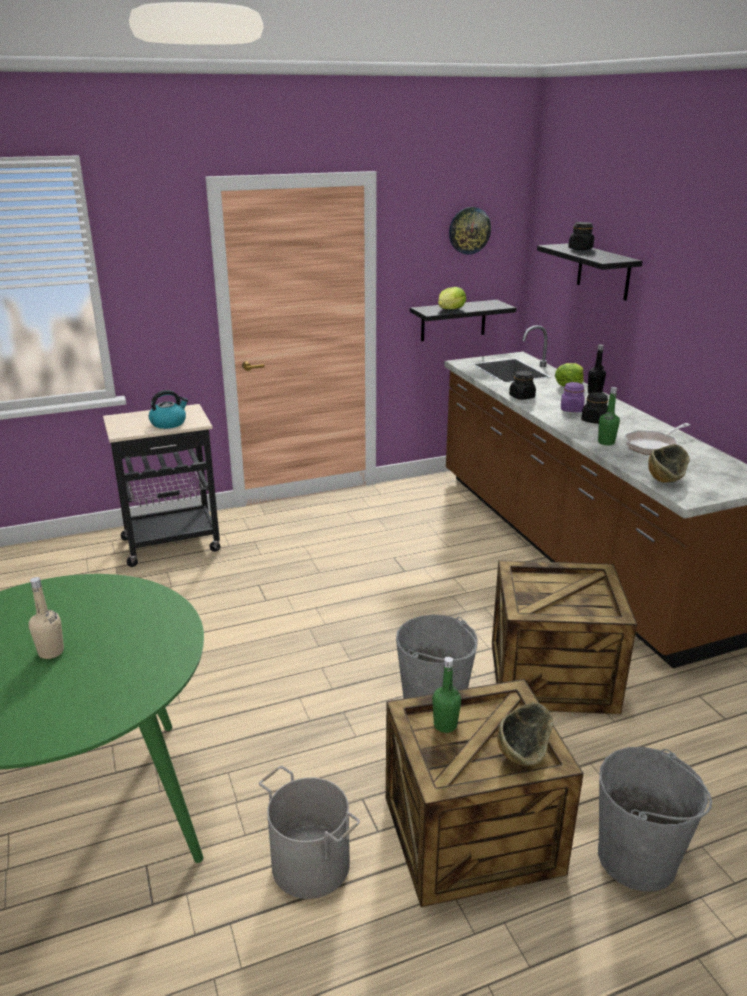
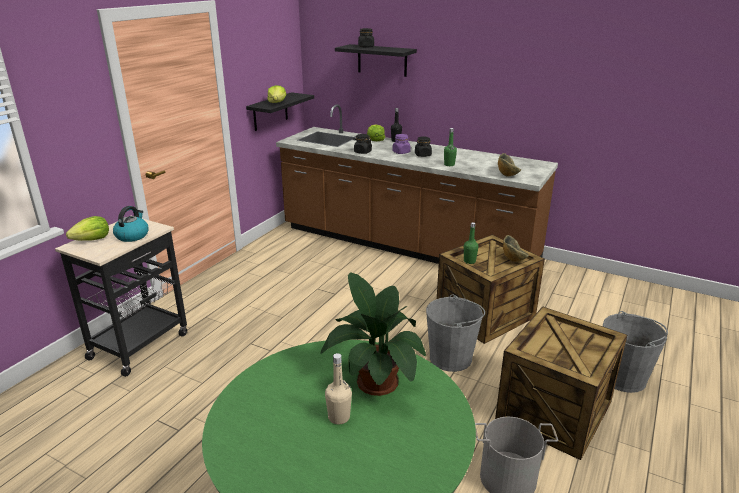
camera: 40 degrees left, 0 degrees up
green bottle [432,657,461,733] -> green bottle moved to [464,222,479,264]
wall clock [449,207,491,255] -> none
bowl [497,702,553,766] -> bowl moved to [503,235,529,262]
frying pan [625,423,690,455] -> none
none -> lettuce [66,216,109,241]
none -> potted plant [320,273,426,396]

